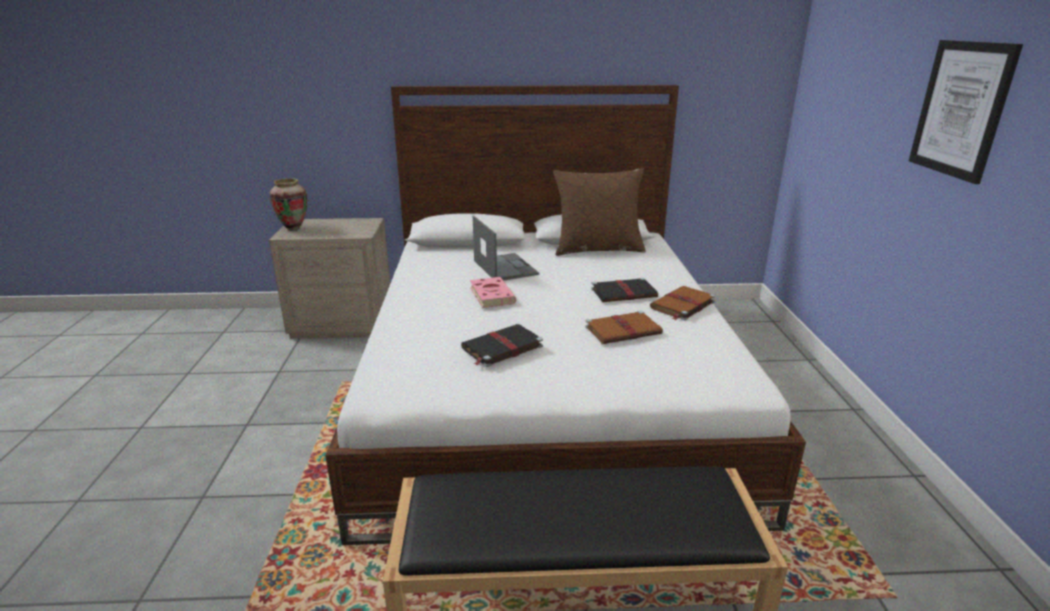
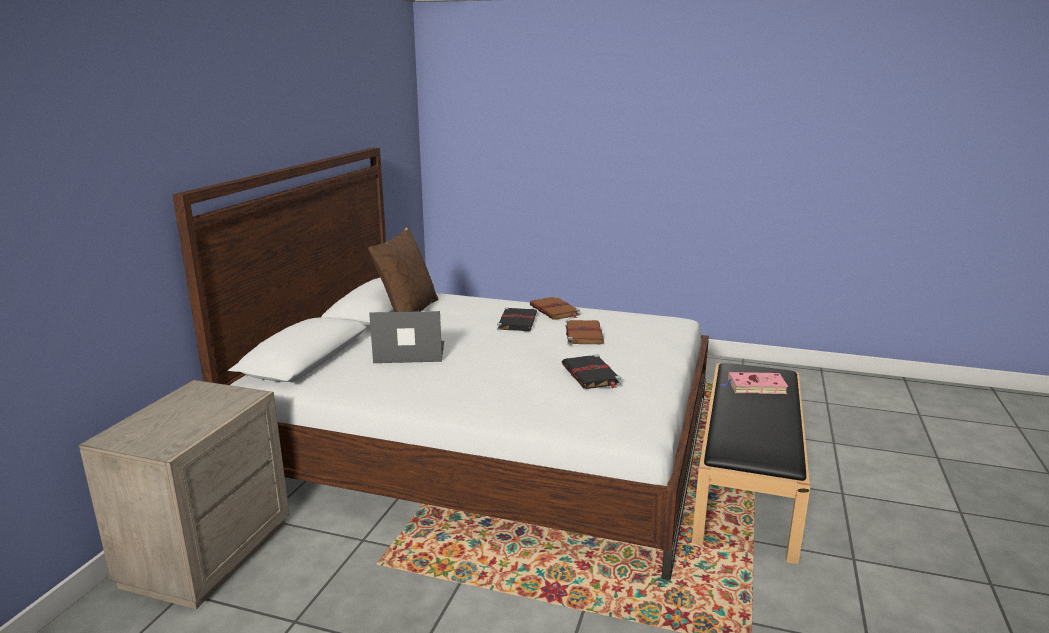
camera: 70 degrees left, 5 degrees down
vase [269,178,307,230] -> none
pink book [470,277,516,308] -> pink book moved to [721,372,788,394]
picture [909,40,1023,184] -> none

